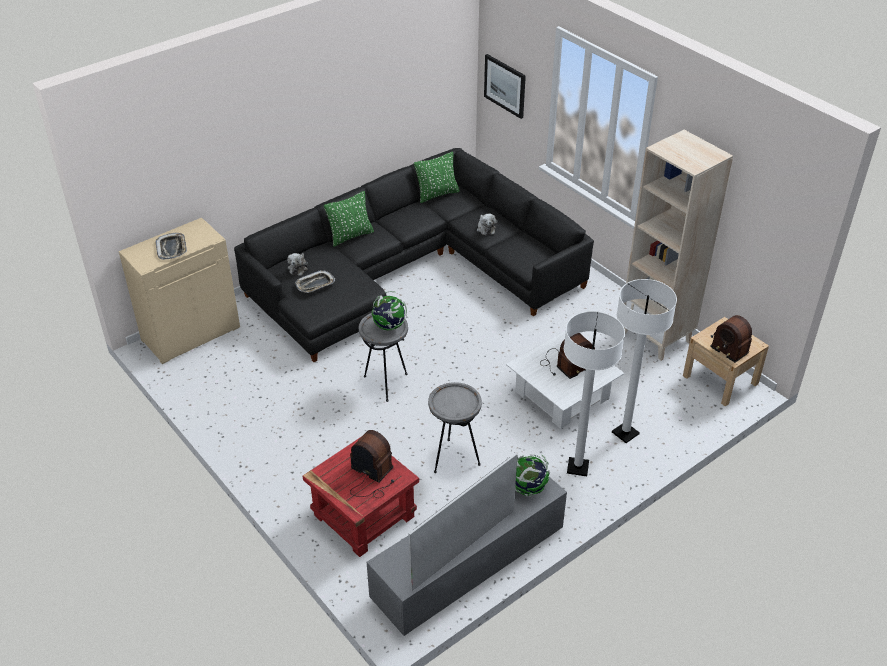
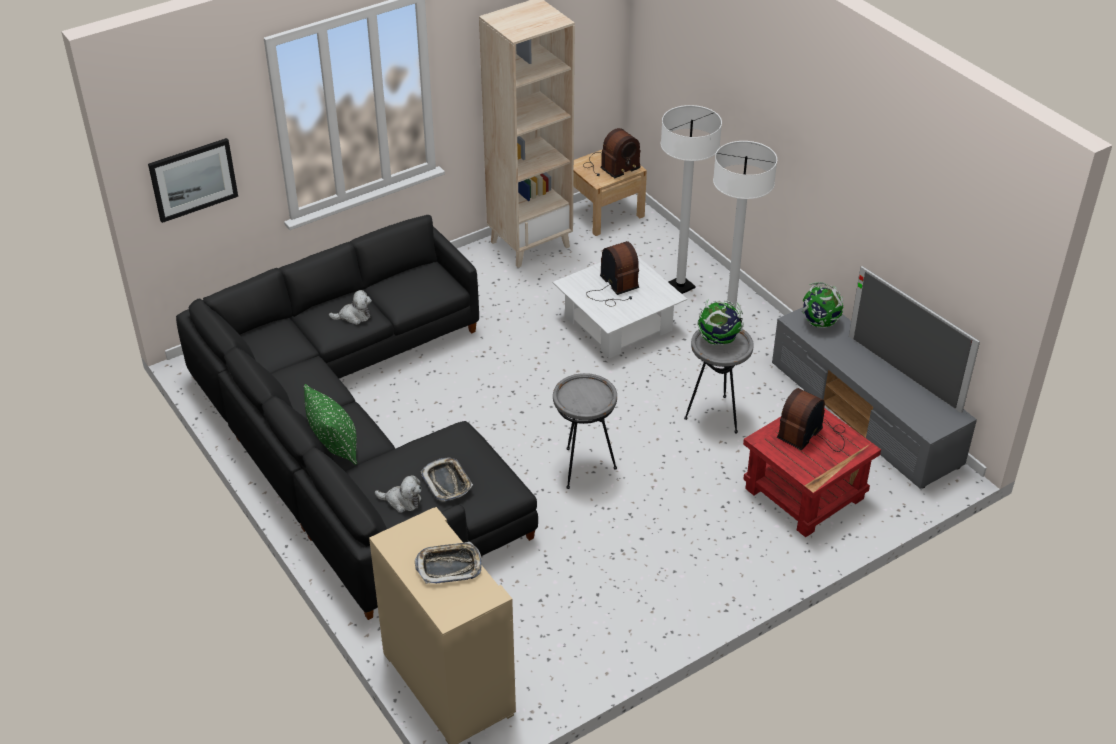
camera: 85 degrees left, 0 degrees up
globe [371,291,407,331] -> globe moved to [698,299,744,345]
green pillow [414,152,460,203] -> none

